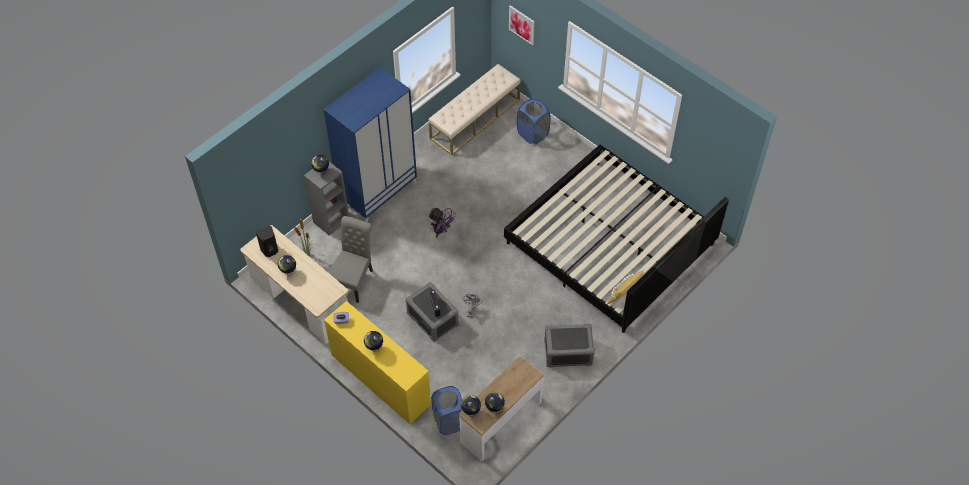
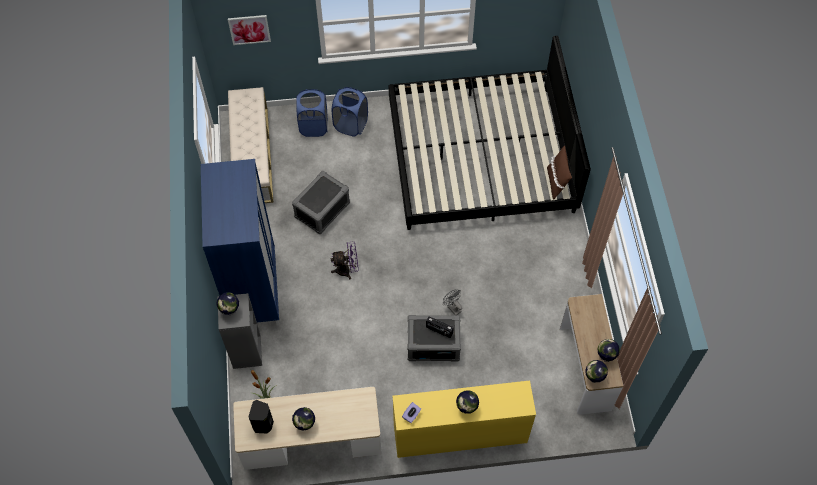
camera: 50 degrees left, 5 degrees up
grey chair [328,216,373,303] -> none
blue laundry basket [431,386,463,435] -> blue laundry basket moved to [332,87,368,136]
grey storage box [544,324,595,367] -> grey storage box moved to [292,171,350,234]
yellow pillow [607,270,644,304] -> brown pillow [547,146,572,199]

